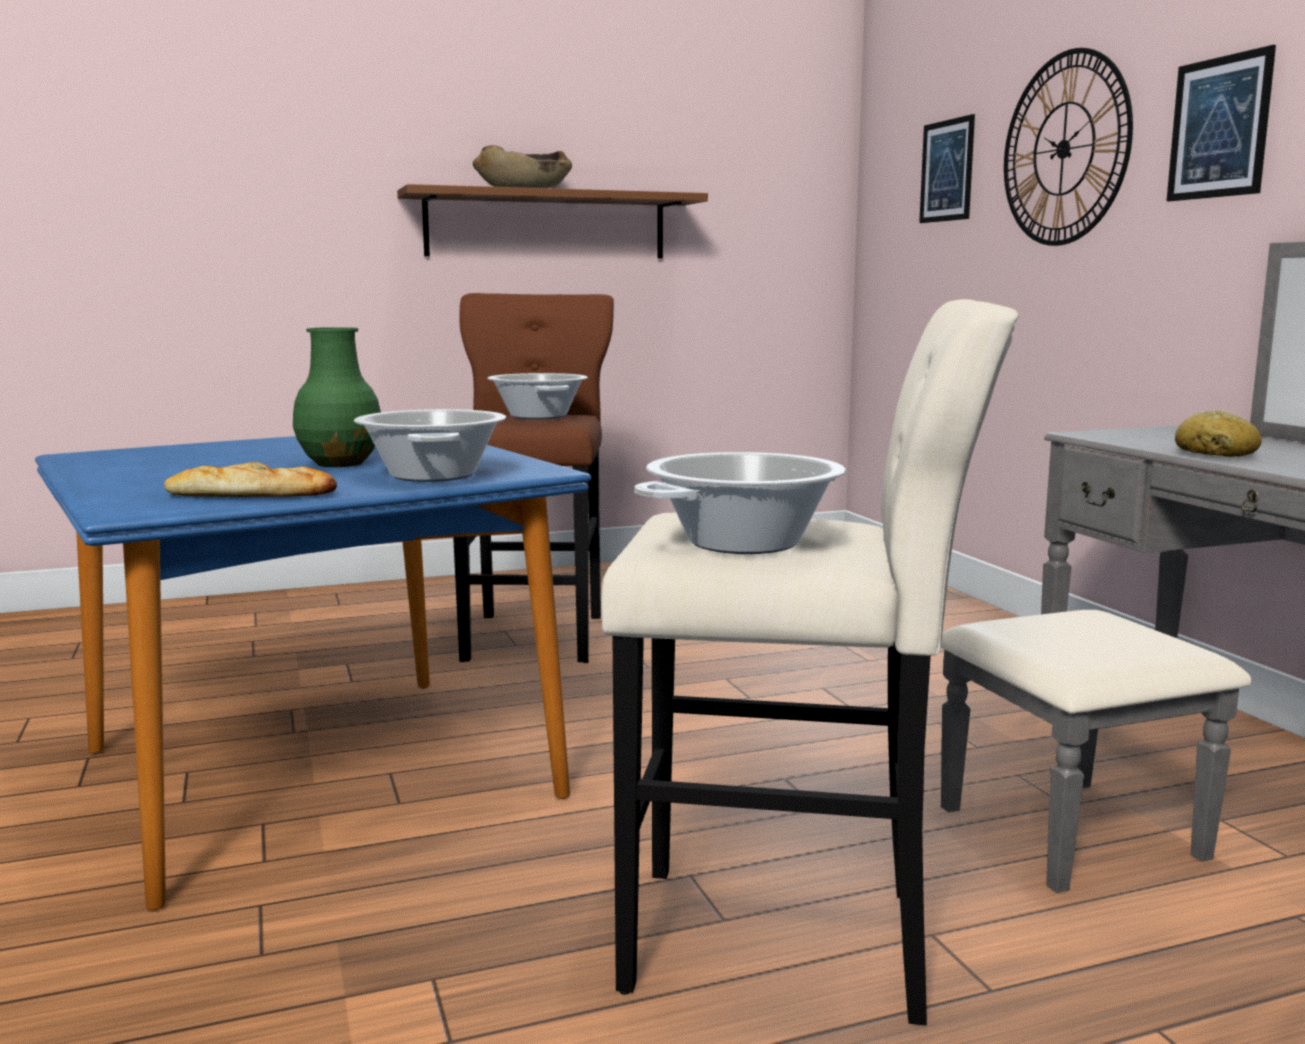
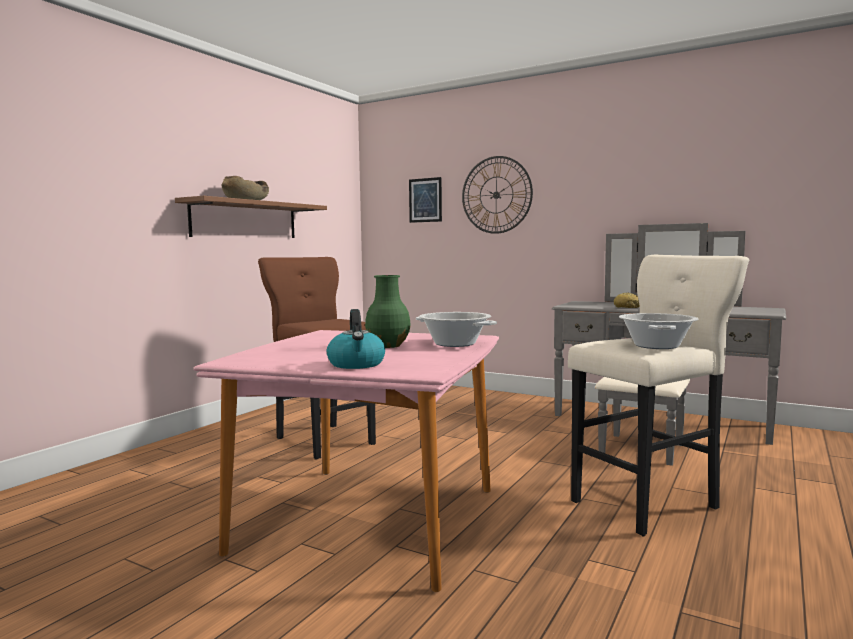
camera: 40 degrees left, 5 degrees down
blue dining table [35,436,592,910] -> pink dining table [193,330,499,592]
bread [164,462,337,497] -> none
cooking pot [487,373,588,419] -> none
picture [1167,45,1276,201] -> none
none -> kettle [327,309,385,369]

